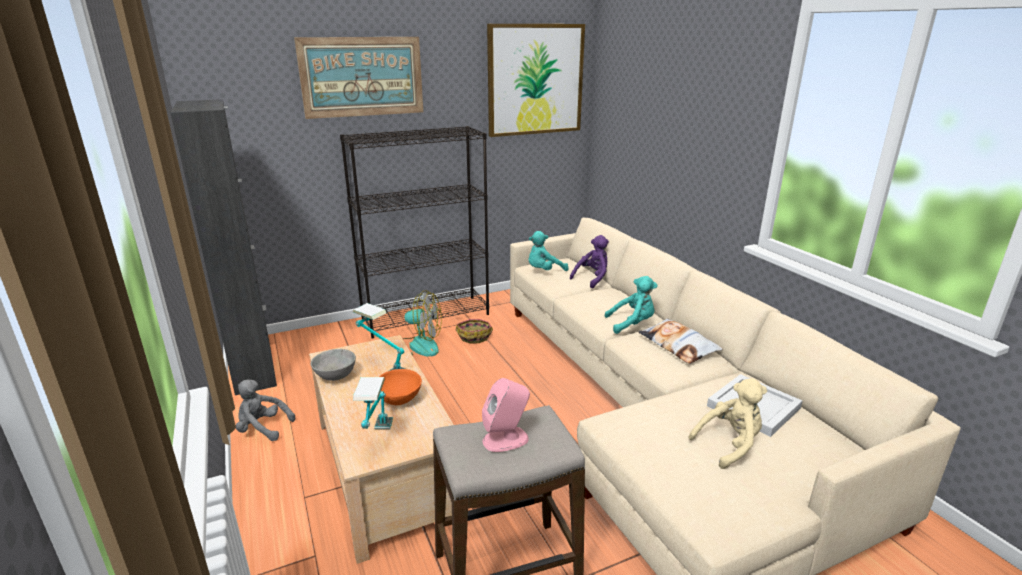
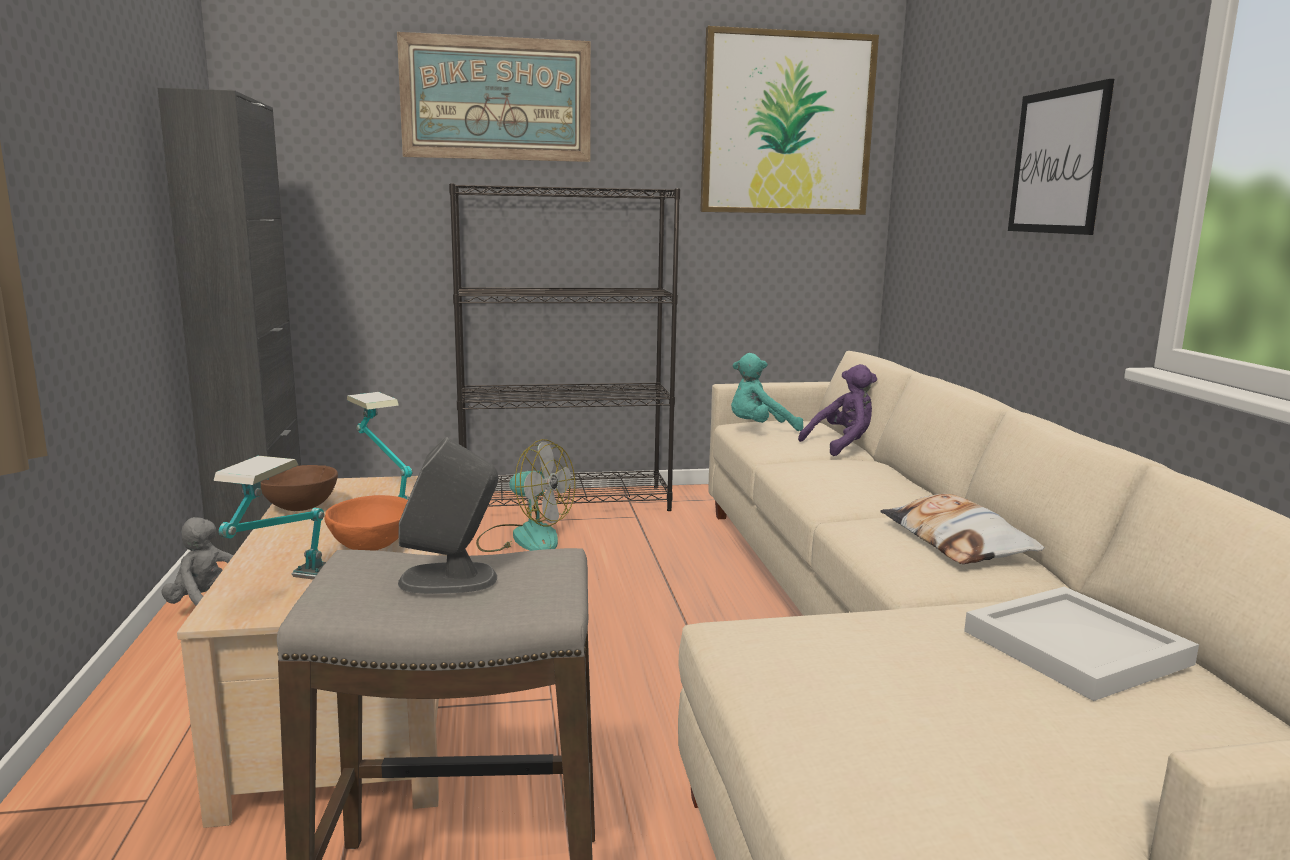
camera: 15 degrees right, 10 degrees down
grey bowl [310,349,356,381] -> brown bowl [260,465,338,511]
basket [456,319,493,343] -> none
pink speaker [482,378,530,452] -> grey speaker [398,437,499,594]
turquoise plush toy [605,276,657,334] -> none
beige plush toy [688,378,767,469] -> none
none -> picture [1008,79,1114,235]

